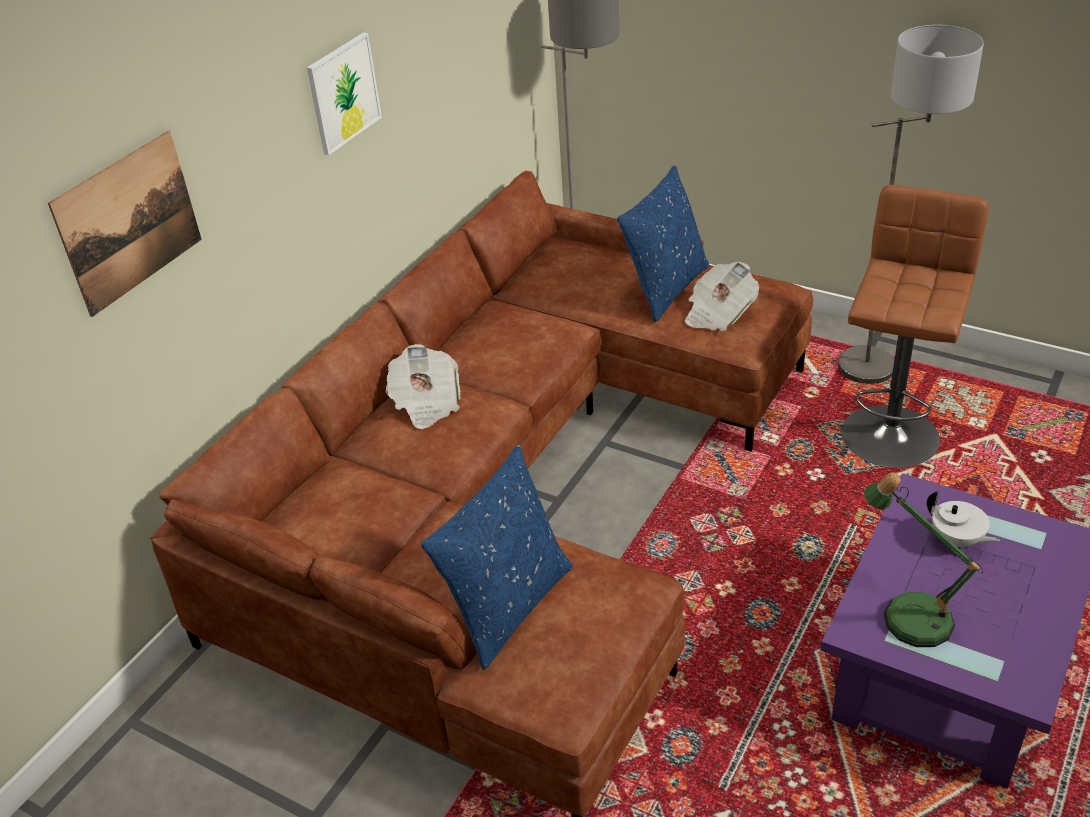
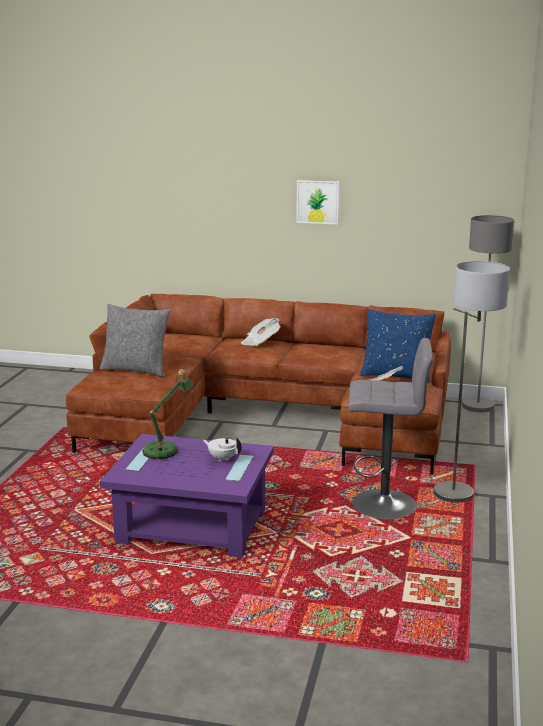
camera: 70 degrees right, 20 degrees down
picture [48,130,202,317] -> none
blue pillow [421,445,573,670] -> grey pillow [99,304,171,377]
brown stool [841,185,989,468] -> grey stool [348,338,433,519]
white teapot [927,491,1000,547] -> white teapot turned 90 degrees clockwise [203,438,242,462]

